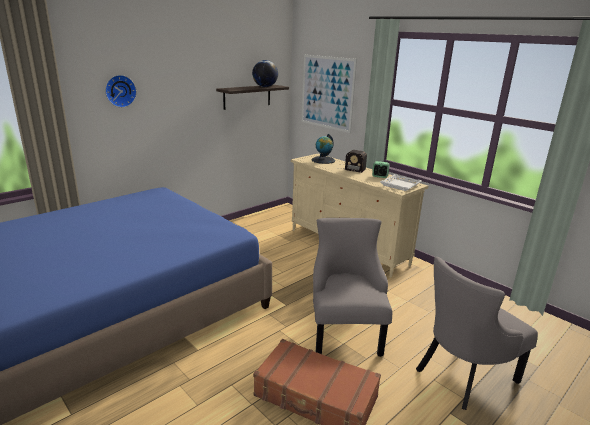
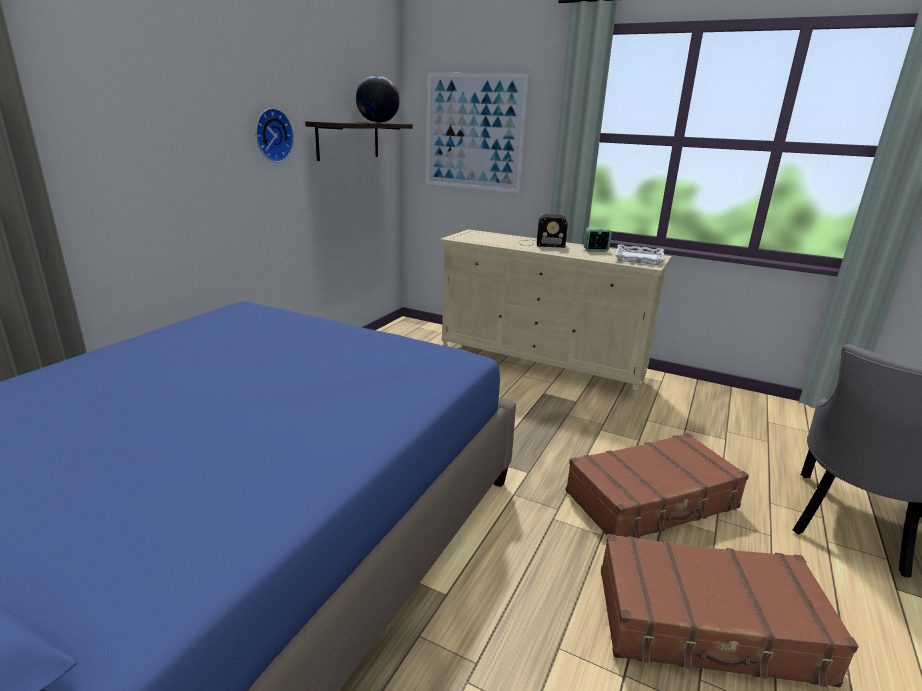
camera: 20 degrees left, 0 degrees up
wall clock [105,75,137,108] -> wall clock moved to [256,108,294,163]
globe [311,134,335,164] -> none
grey chair [313,218,392,357] -> brown suitcase [566,433,749,539]

